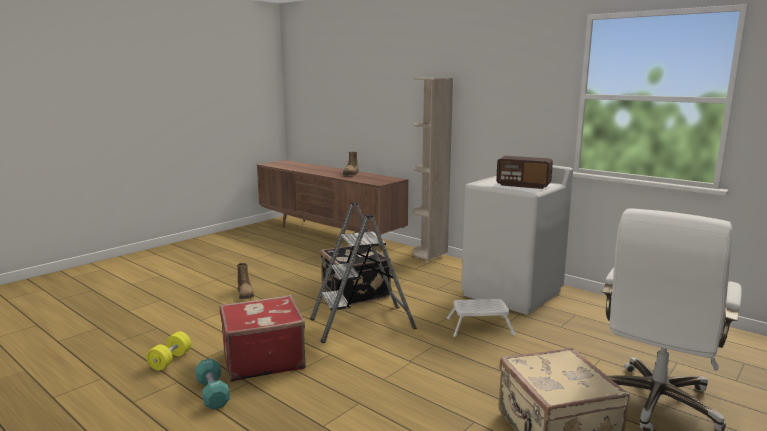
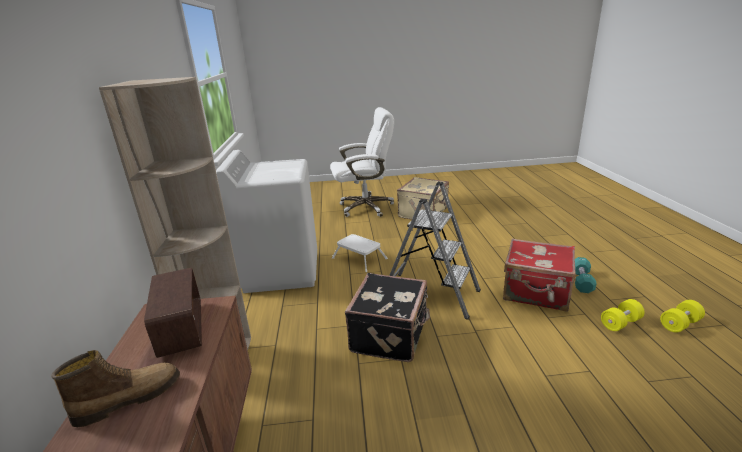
camera: 135 degrees left, 10 degrees up
boot [237,263,254,299] -> none
radio [496,156,553,189] -> radio moved to [144,268,202,358]
none -> yellow dumbbell [660,300,705,332]

